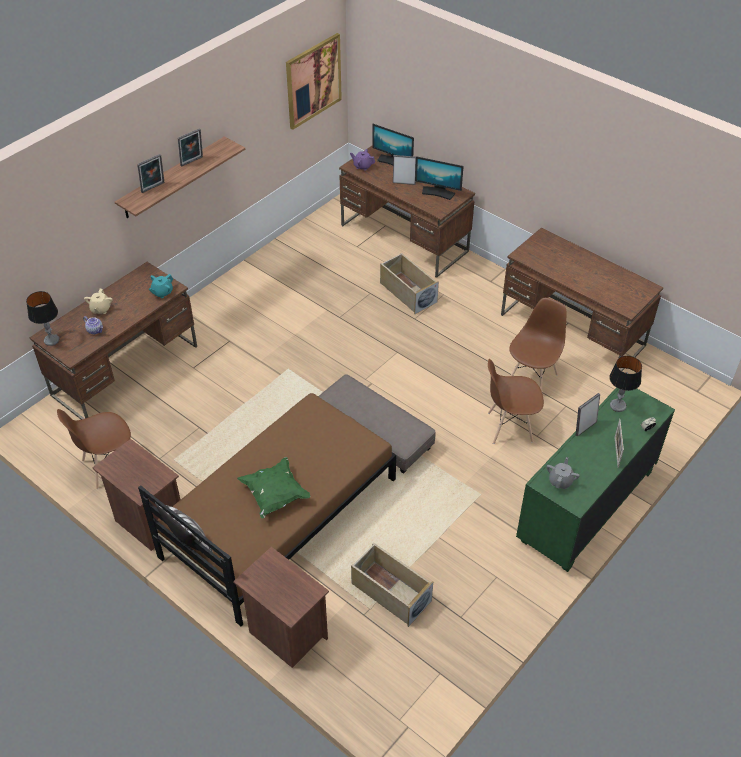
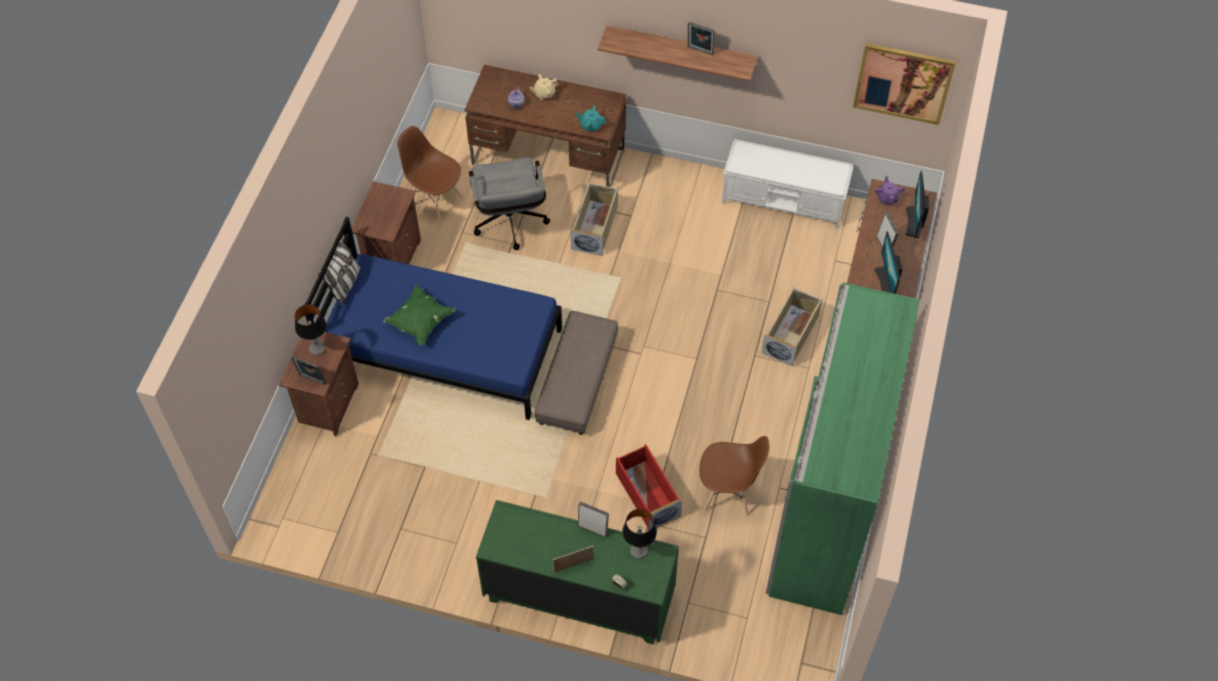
camera: 65 degrees right, 10 degrees up
table lamp [26,291,60,346] -> table lamp moved to [295,305,327,355]
picture frame [137,154,164,193] -> picture frame moved to [291,356,326,385]
brown bed [138,393,396,626] -> blue bed [305,217,562,420]
beige storage box [351,543,433,627] -> beige storage box moved to [571,182,618,256]
brown chair [488,359,544,444] -> red storage box [616,444,682,531]
brown desk [501,228,663,371] -> green wardrobe [766,282,920,615]
grey teapot [546,457,580,489] -> none
none -> grey office chair [469,157,550,250]
none -> white bench [722,139,853,228]

